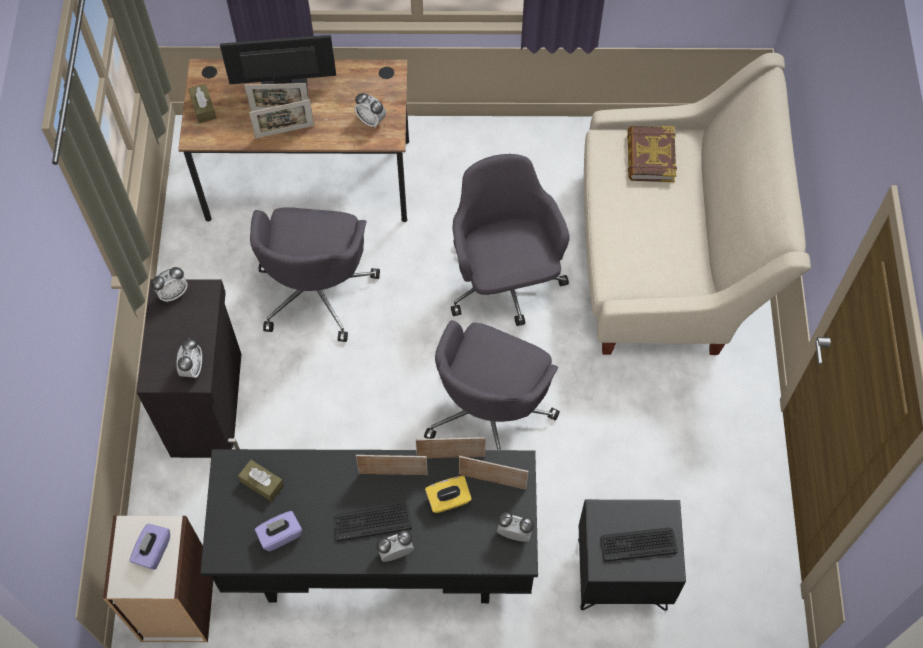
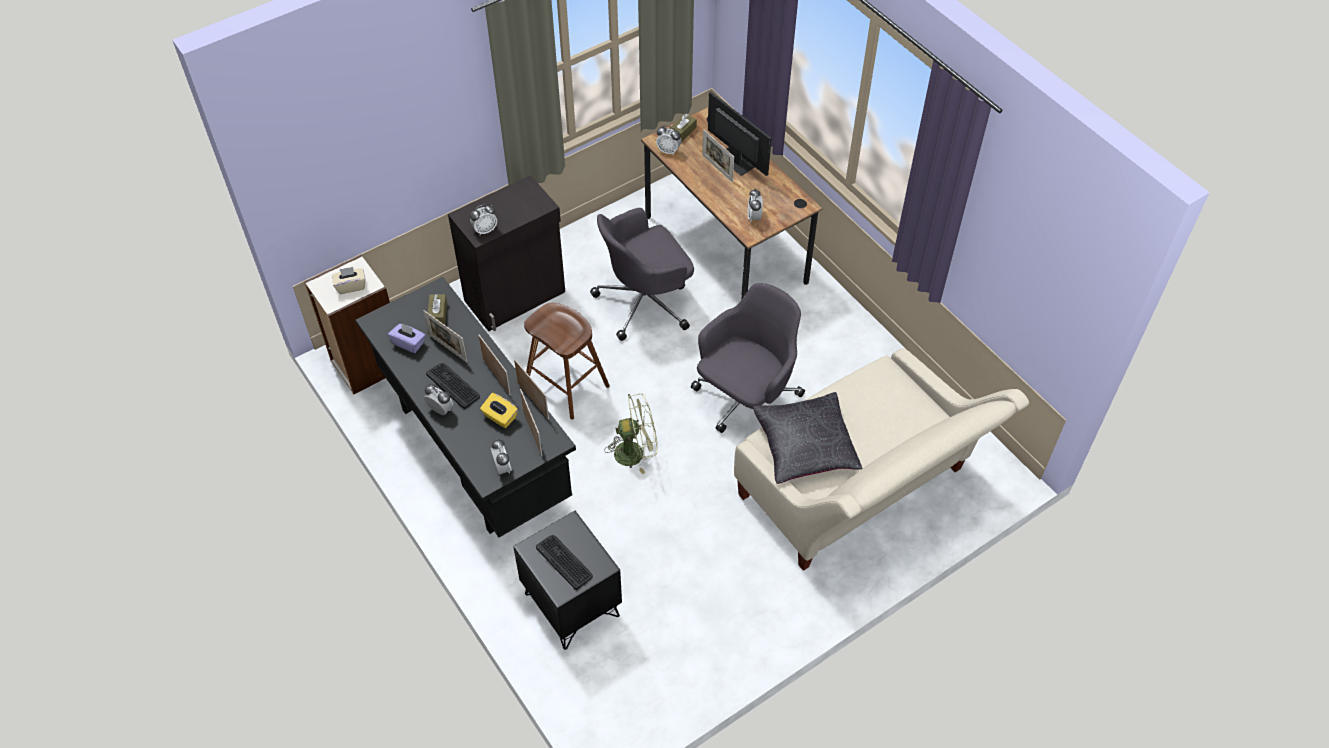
camera: 55 degrees right, 10 degrees down
purple tissue box [129,524,170,570] -> beige tissue box [332,267,366,294]
alarm clock [152,267,188,302] -> alarm clock moved to [656,125,681,155]
picture frame [249,99,314,138] -> picture frame moved to [424,310,467,363]
grey office chair [424,320,560,450] -> green fan [604,394,658,474]
book [627,126,677,182] -> none
none -> brown stool [524,303,610,420]
none -> black pillow [753,392,863,484]

